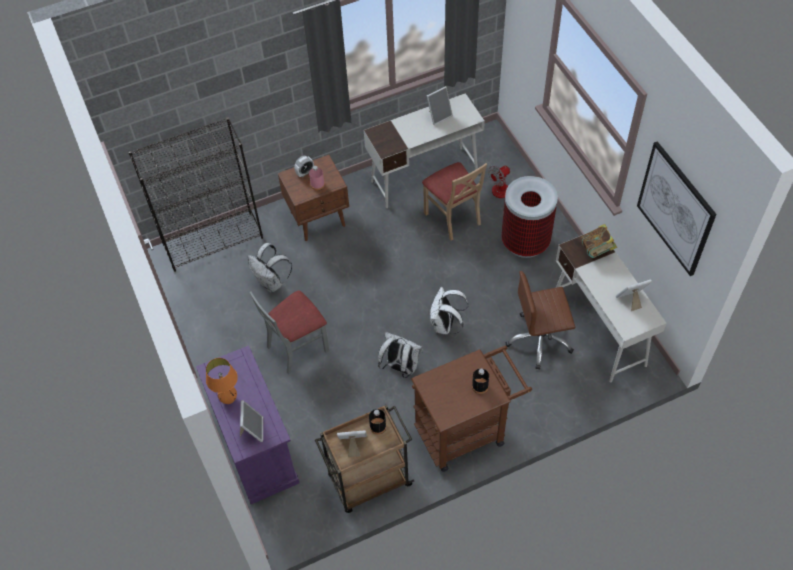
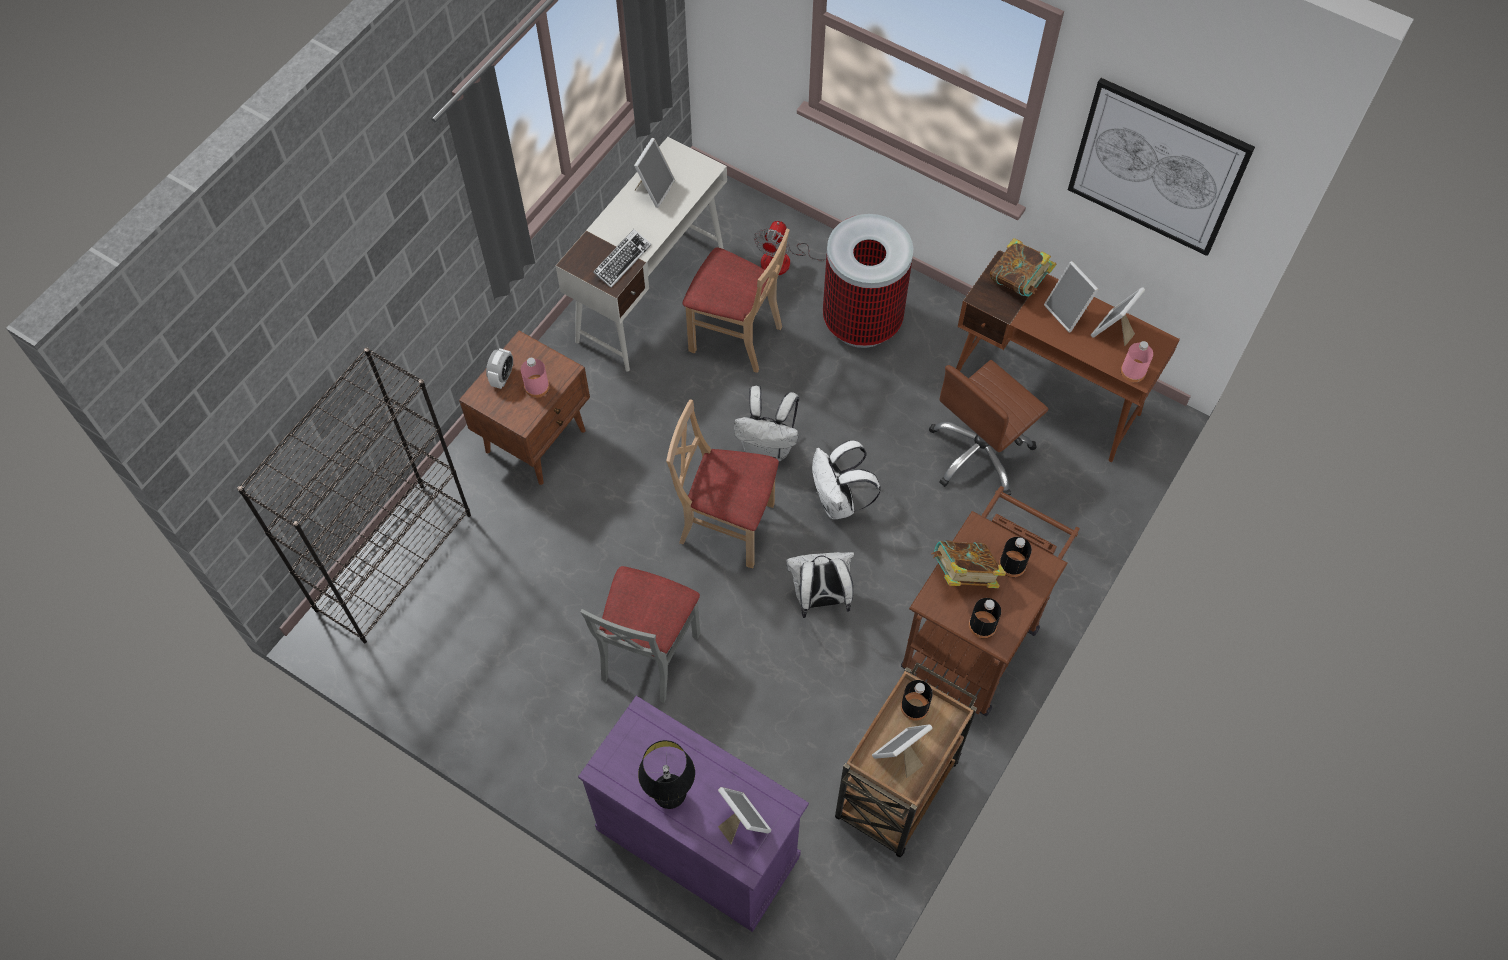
camera: 35 degrees left, 5 degrees up
orange table lamp [206,358,238,404] -> black table lamp [638,740,695,809]
white backpack [248,243,292,293] -> white backpack moved to [734,386,799,461]
white desk [556,233,667,383] -> brown desk [956,250,1180,462]
none -> keyboard [593,229,651,288]
none -> beige chair [666,399,779,568]
none -> book [931,540,1006,588]
none -> black bottle [969,598,1001,638]
none -> picture frame [1044,261,1099,332]
none -> pink bottle [1121,341,1153,382]

